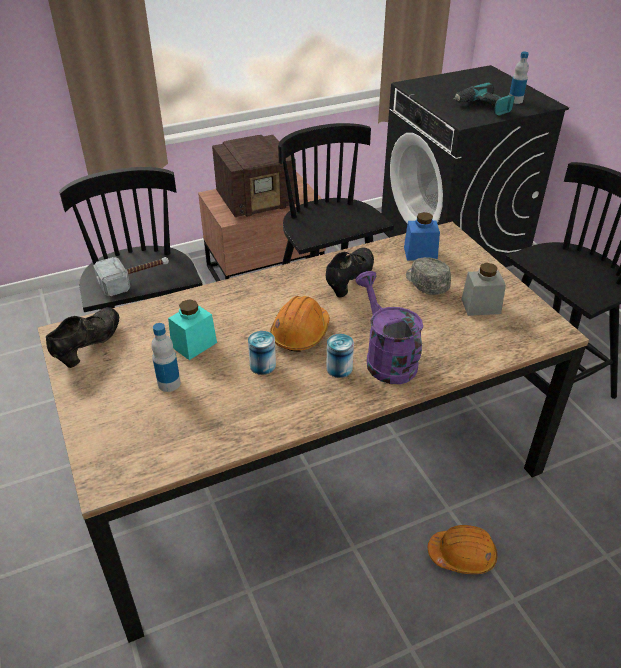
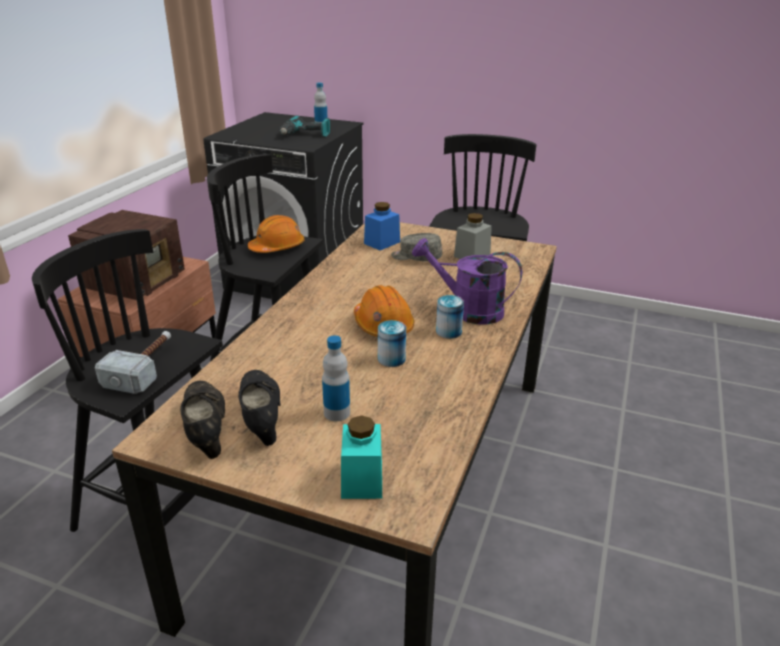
camera: 45 degrees left, 10 degrees down
turquoise jar [168,299,217,360] -> turquoise jar moved to [341,415,382,499]
black shoe [326,248,374,298] -> black shoe moved to [238,370,281,446]
orange hard hat [428,525,498,574] -> orange hard hat moved to [248,215,304,253]

